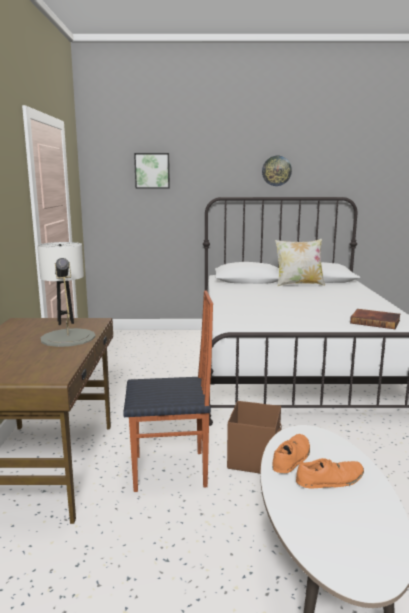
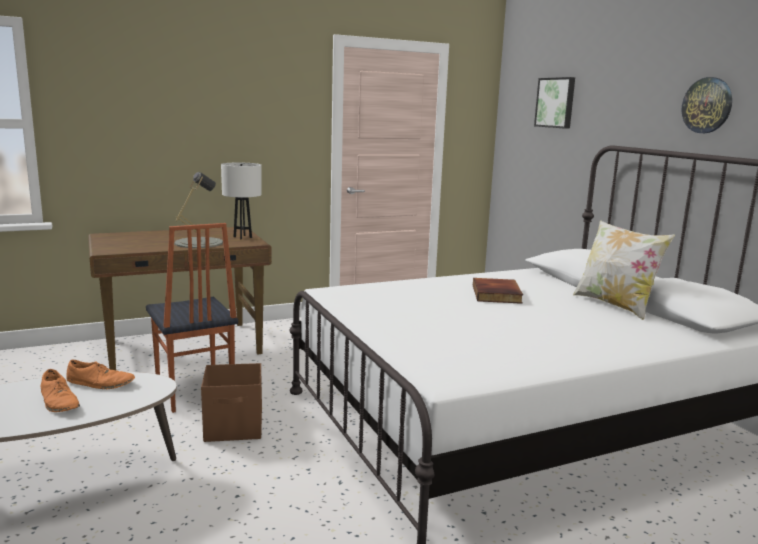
camera: 65 degrees right, 0 degrees up
book [350,309,401,329] -> book moved to [473,278,523,304]

